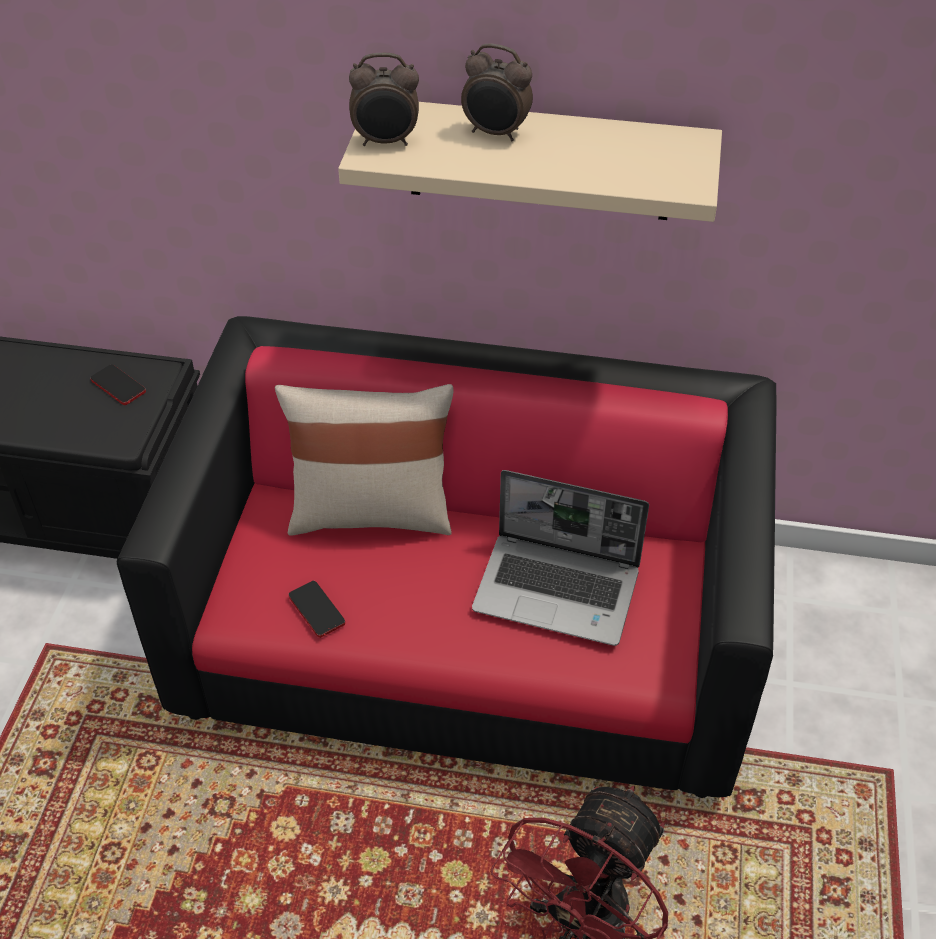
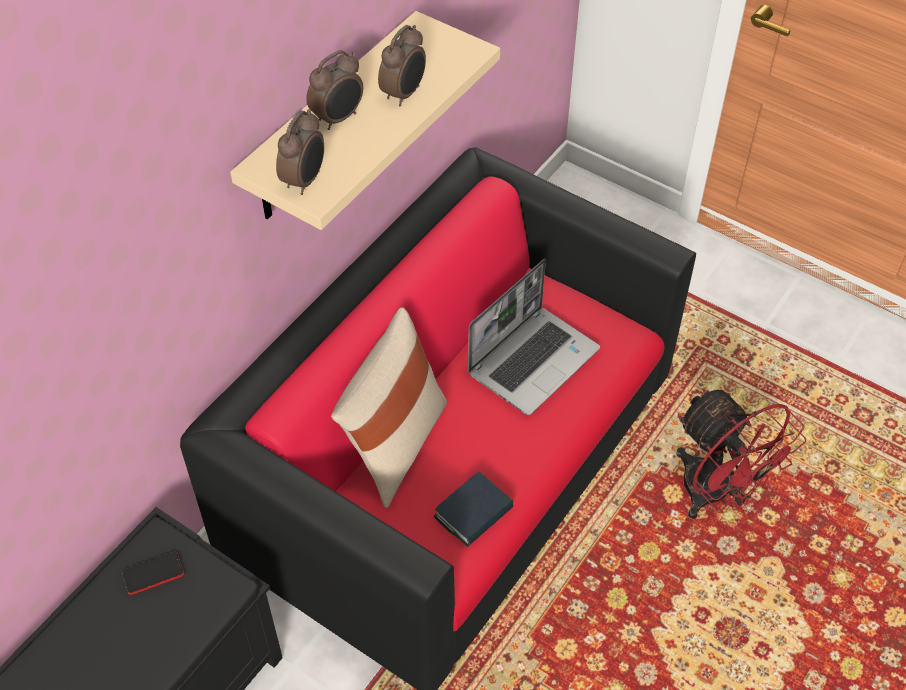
camera: 65 degrees left, 5 degrees up
phone [289,581,345,638] -> book [434,472,514,547]
none -> alarm clock [378,25,426,106]

